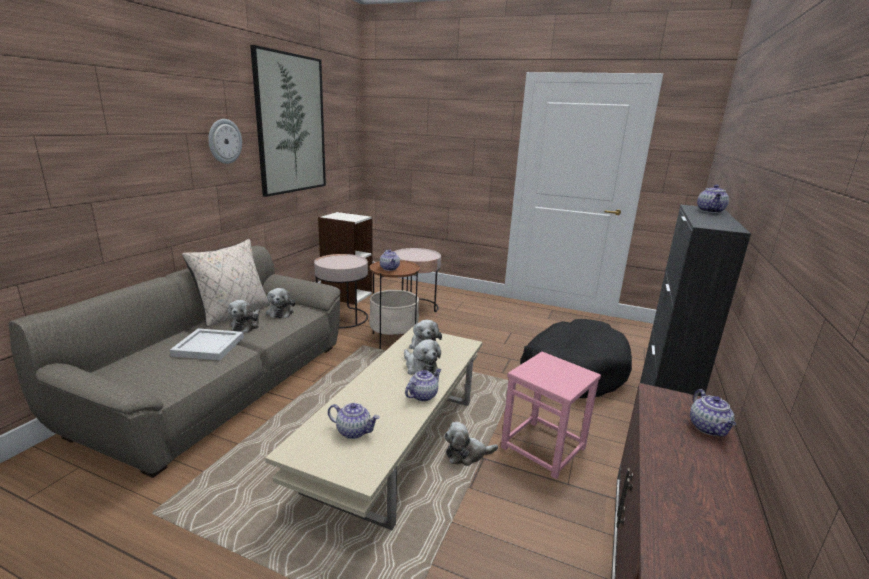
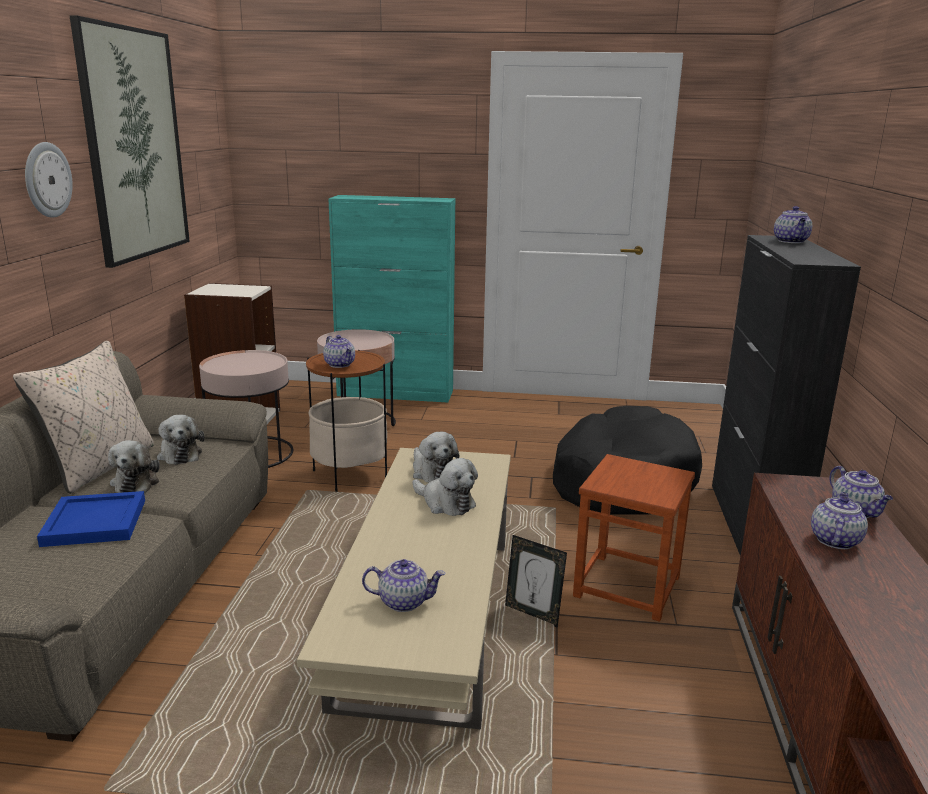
camera: 15 degrees left, 0 degrees up
white tray [170,328,244,360] -> blue tray [37,491,145,547]
teapot [405,369,441,402] -> teapot moved to [811,492,868,549]
plush toy [444,422,498,466] -> picture frame [505,535,567,628]
pink stool [501,352,601,479] -> brown stool [573,454,695,622]
none -> turquoise cabinet [328,195,456,403]

